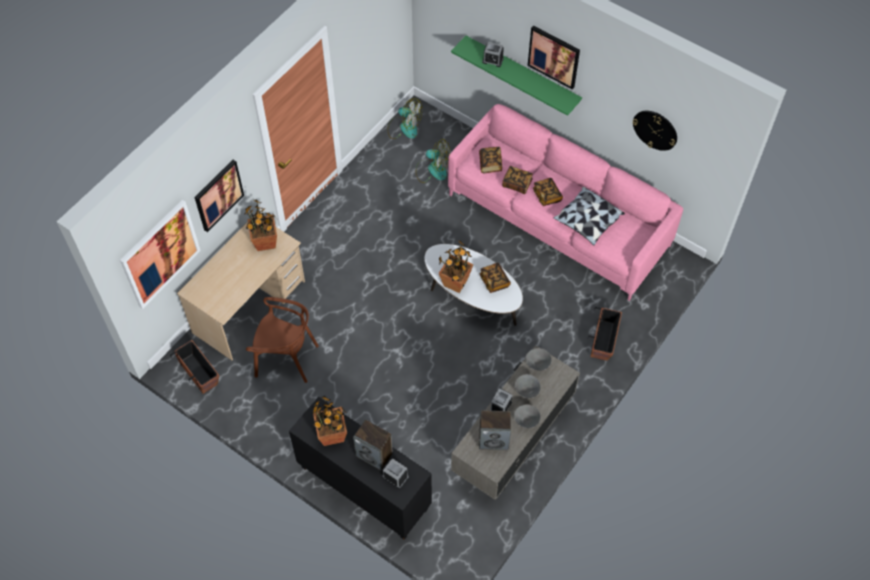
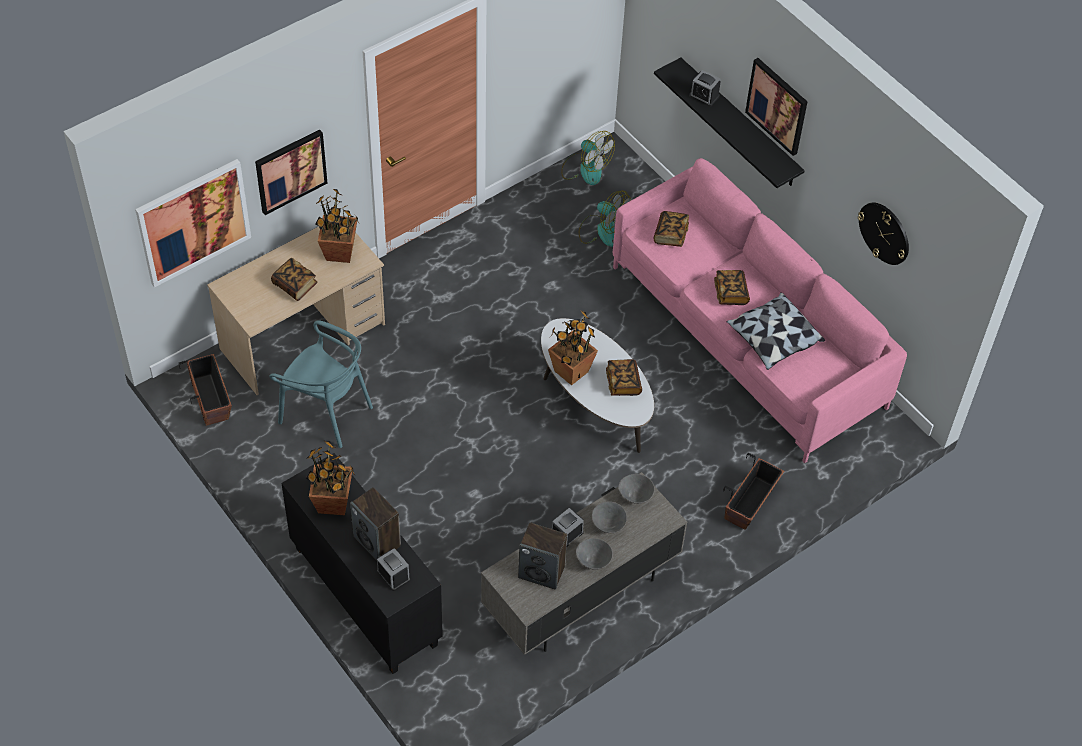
camera: 15 degrees right, 5 degrees down
brown chair [246,297,319,383] -> turquoise chair [269,320,373,448]
green shelf [451,36,582,116] -> black shelf [654,57,805,188]
book [502,166,533,194] -> book moved to [271,258,318,301]

